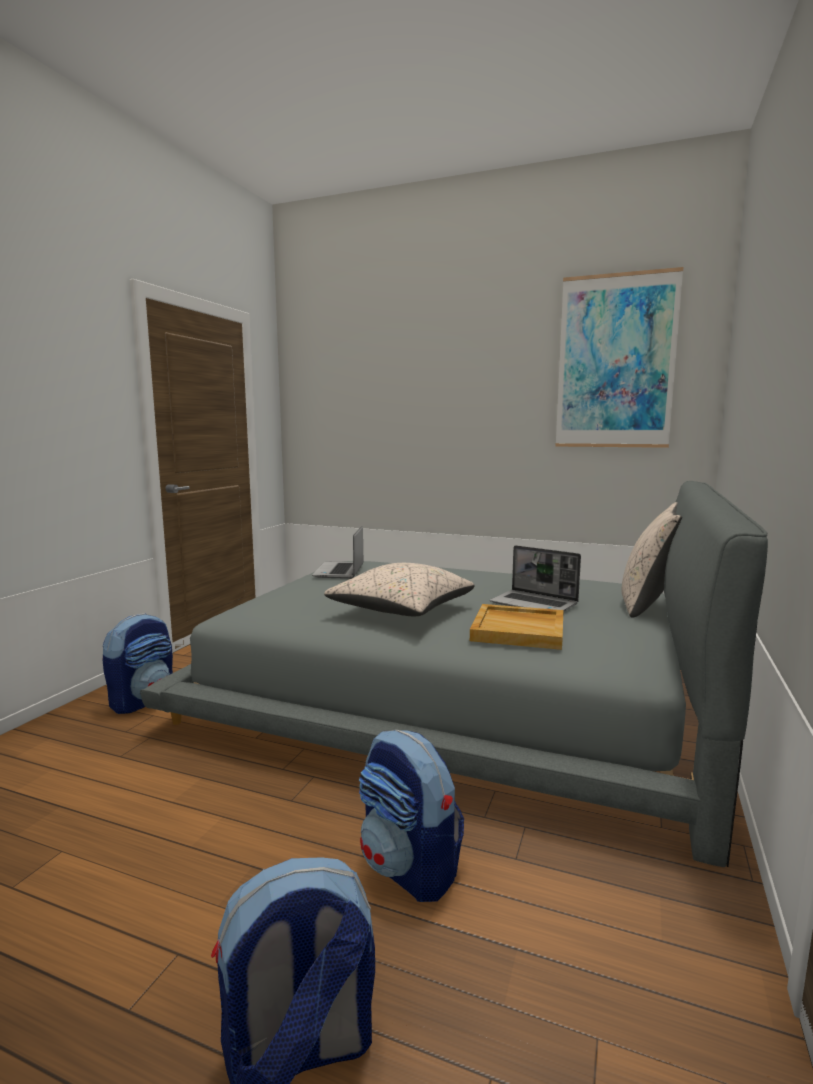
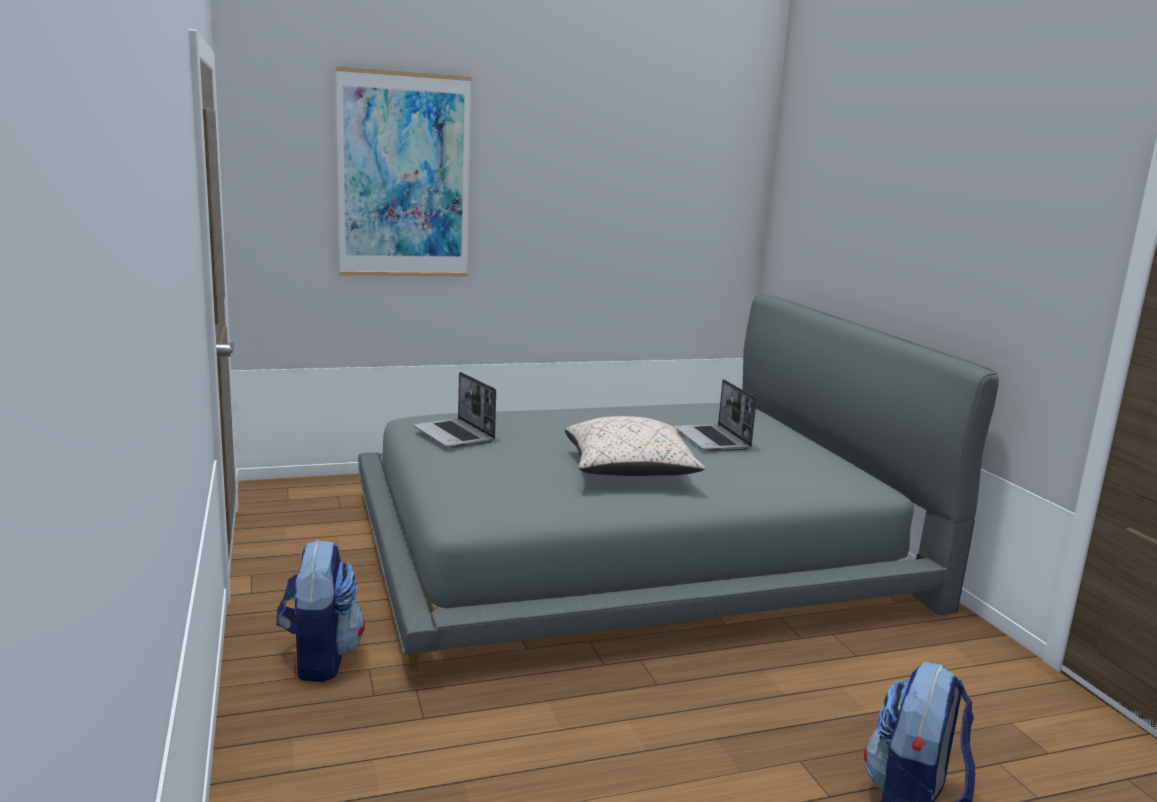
camera: 40 degrees left, 5 degrees up
backpack [359,730,464,902] -> none
beige tray [470,604,563,650] -> none
laptop [490,545,581,612] -> laptop turned 75 degrees clockwise [674,379,757,451]
picture [555,267,683,448] -> picture moved to [336,67,472,276]
beige pillow [622,502,682,618] -> none

